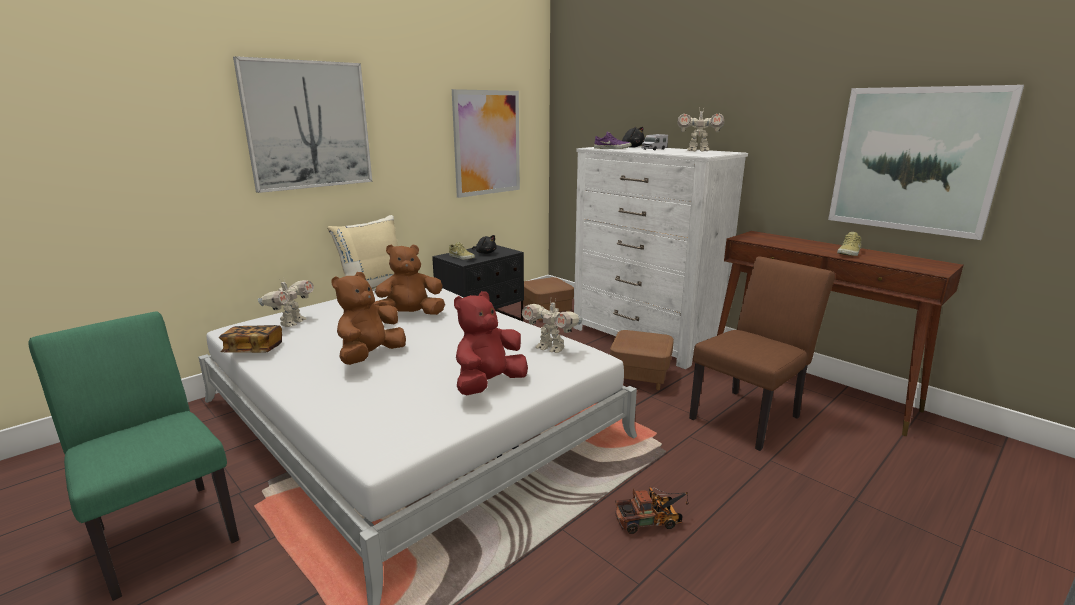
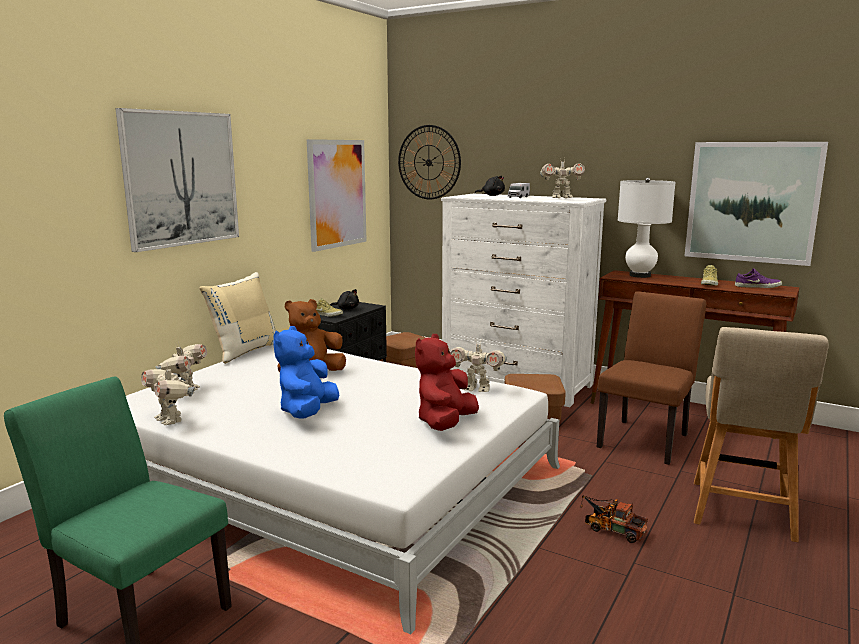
camera: 15 degrees left, 5 degrees down
book [219,325,282,353] -> toy robot [141,365,195,425]
brown plush toy [331,272,406,365] -> blue plush toy [274,326,339,419]
purple shoe [594,132,632,149] -> purple shoe moved to [735,268,782,288]
toy truck [615,487,689,534] -> toy truck turned 120 degrees counterclockwise [580,495,648,543]
none -> wall clock [398,125,461,199]
none -> white table lamp [618,178,676,278]
none -> beige chair [694,327,829,542]

